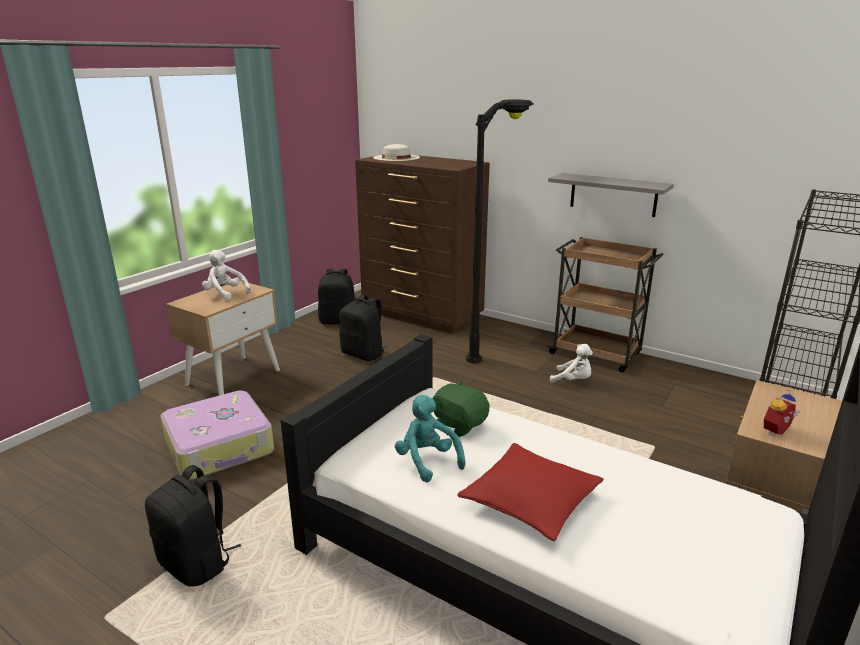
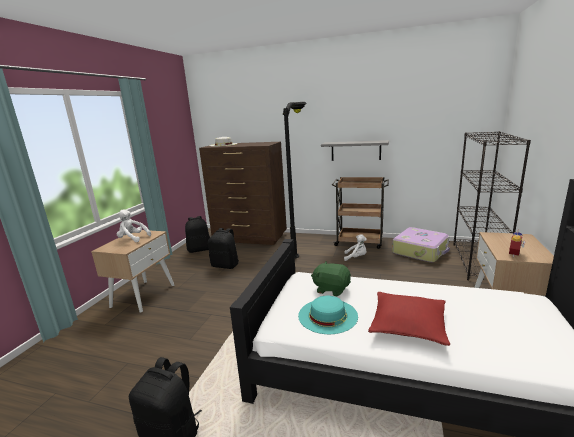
camera: 15 degrees left, 5 degrees down
suitcase [161,391,274,480] -> suitcase moved to [392,227,450,263]
turquoise plush toy [395,395,465,483] -> turquoise hat [298,296,358,334]

